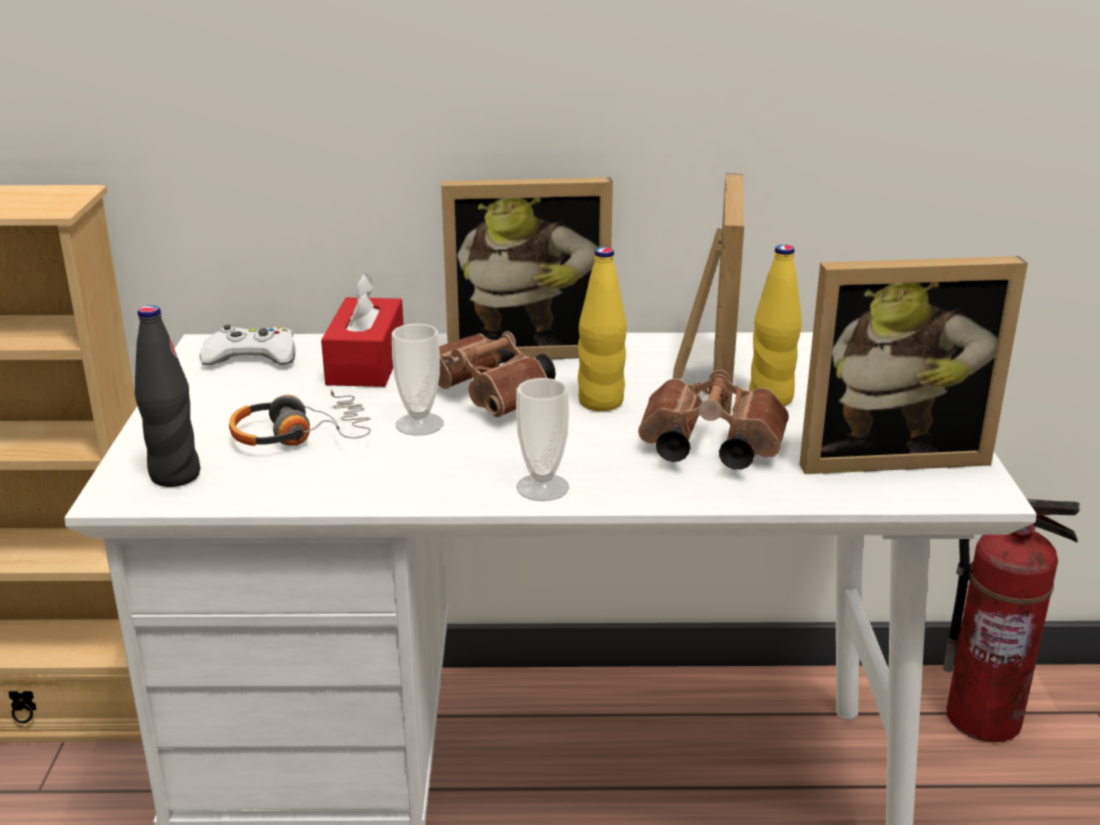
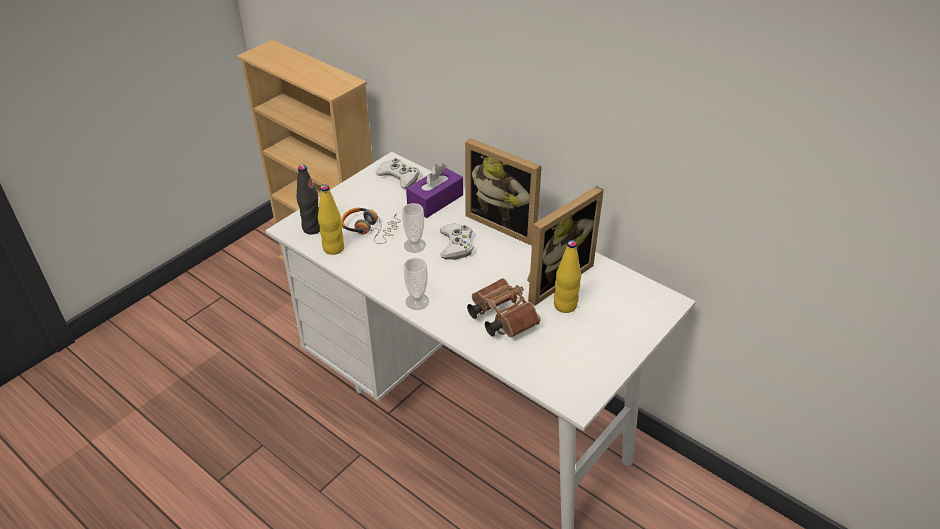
camera: 40 degrees right, 15 degrees up
red tissue box [321,273,404,387] -> purple tissue box [406,163,463,218]
brown binoculars [438,331,556,417] -> white game controller [440,224,474,260]
yellow bottle [578,247,627,411] -> yellow bottle moved to [318,185,344,255]
picture frame [799,256,1028,474] -> none
fire extinguisher [943,499,1080,742] -> none

